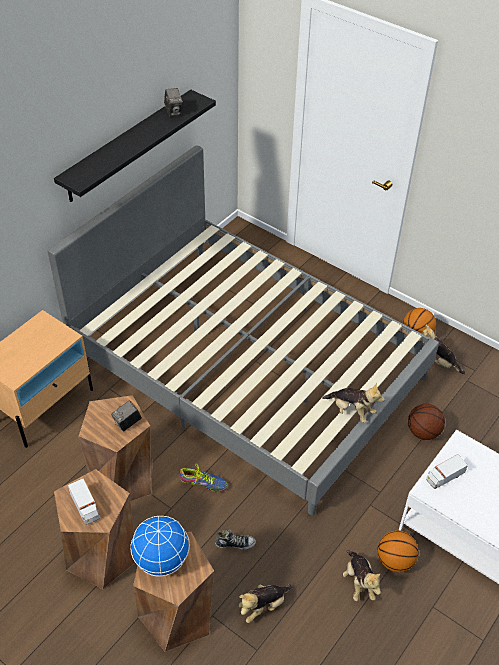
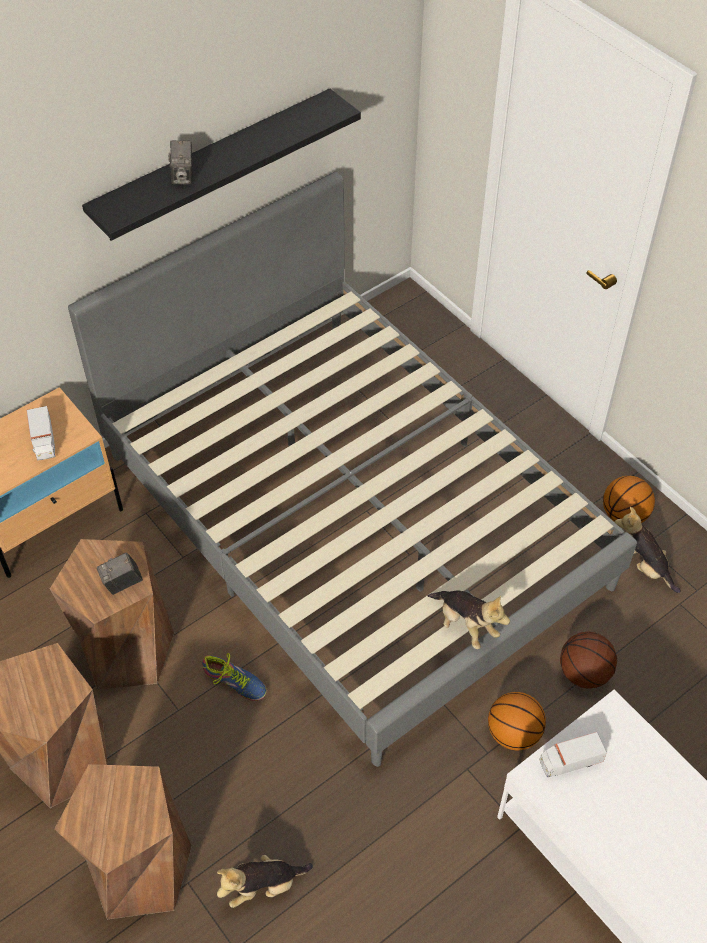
camera: 15 degrees right, 5 degrees up
toy truck [68,479,100,525] -> toy truck moved to [27,406,55,460]
globe [130,516,190,577] -> none
camera [164,88,183,116] -> camera moved to [168,140,192,184]
shoe [215,530,256,550] -> none
plush toy [343,550,381,601] -> none
basketball [377,530,419,572] -> basketball moved to [488,692,546,750]

